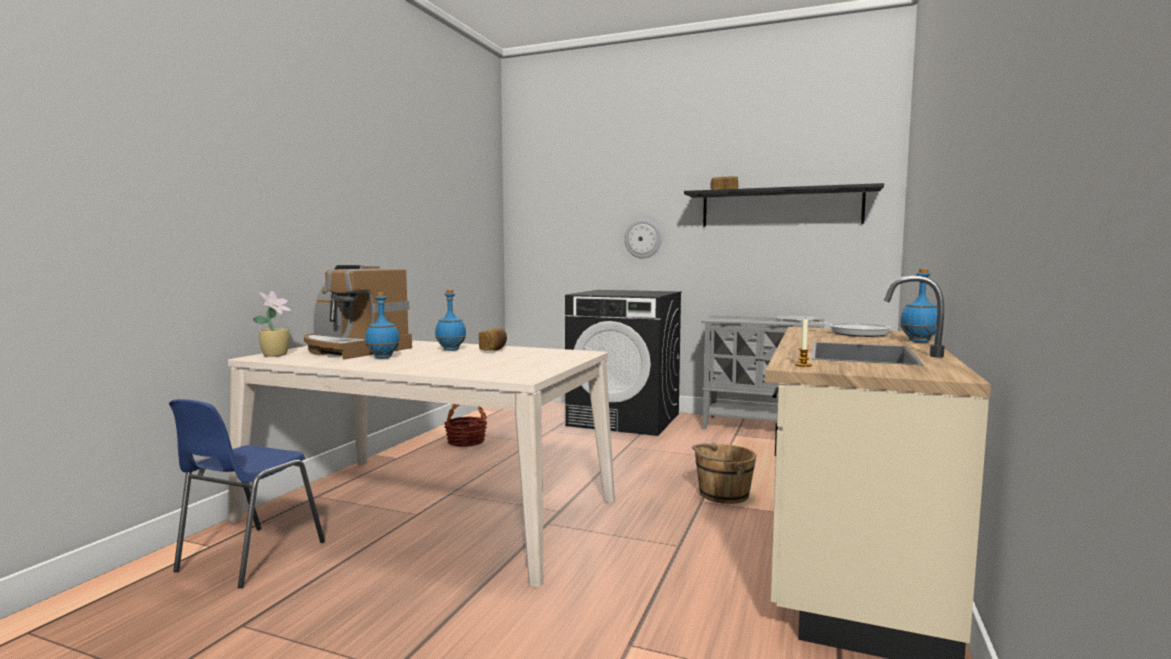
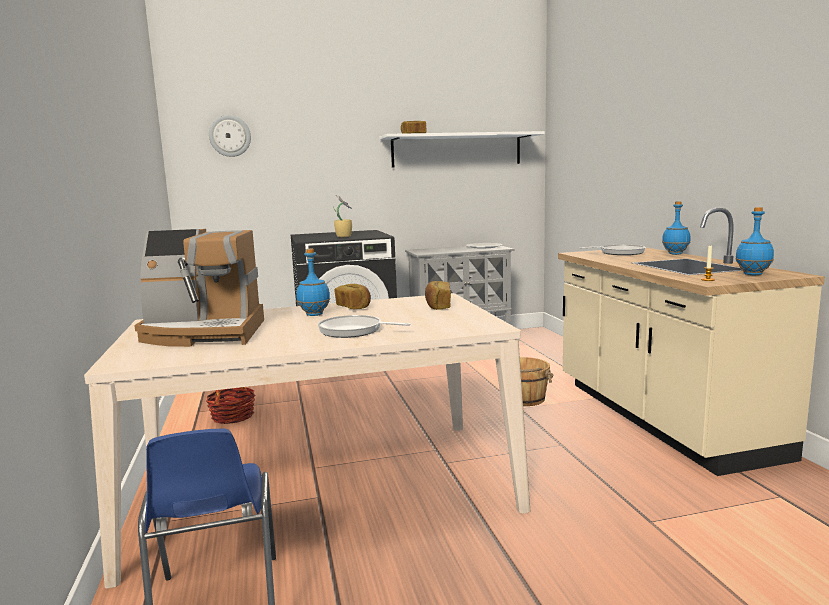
camera: 35 degrees left, 5 degrees up
potted plant [252,291,292,357] -> potted plant moved to [333,195,352,237]
blue bottle [365,292,400,359] -> blue bottle moved to [735,207,774,275]
wall clock [624,220,662,258] -> wall clock moved to [209,115,251,157]
black shelf [684,183,884,227] -> white shelf [380,131,545,167]
none -> frying pan [318,315,411,338]
none -> bread [425,281,451,310]

